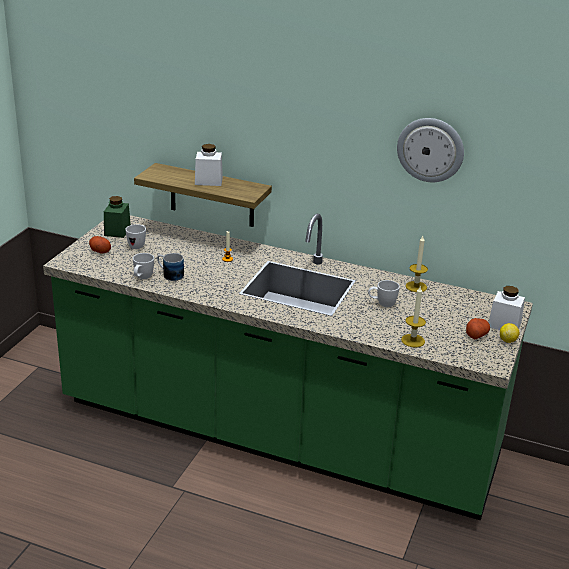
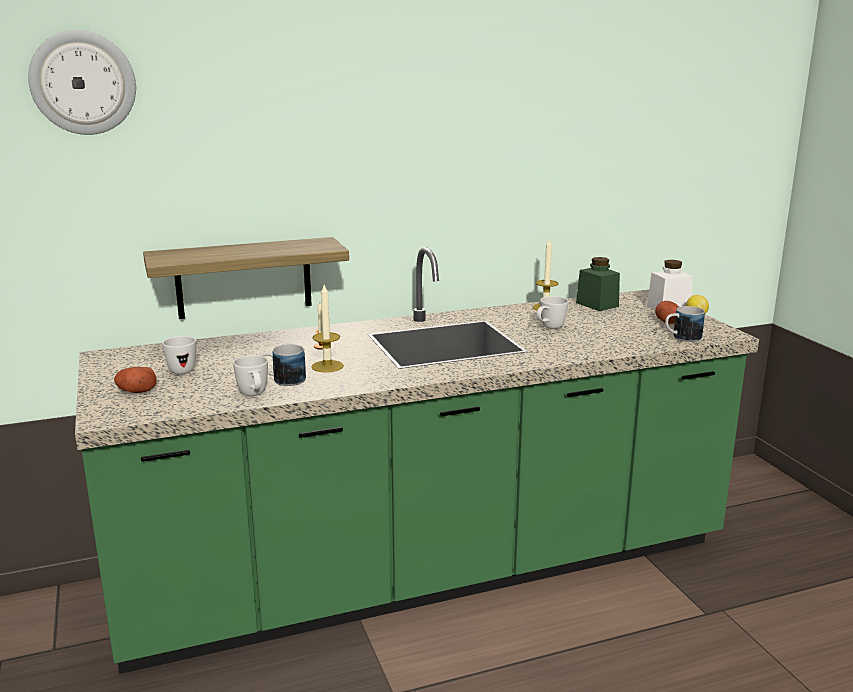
camera: 40 degrees left, 10 degrees down
green jar [104,196,131,238] -> green jar moved to [576,257,620,311]
white jar [195,144,223,186] -> none
wall clock [397,118,464,182] -> wall clock moved to [28,30,136,135]
candle [401,287,426,347] -> candle moved to [311,285,344,373]
none -> mug [665,306,705,342]

